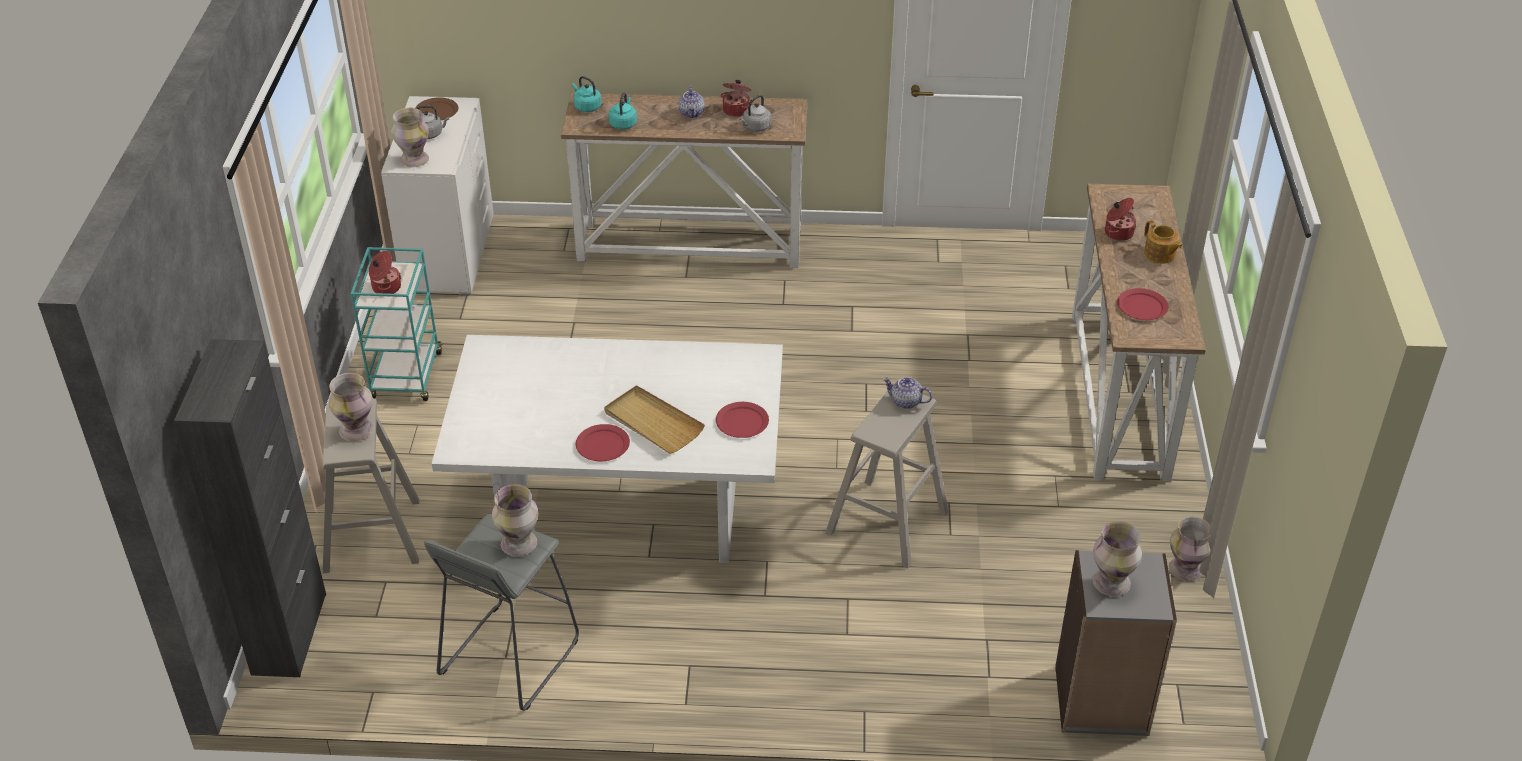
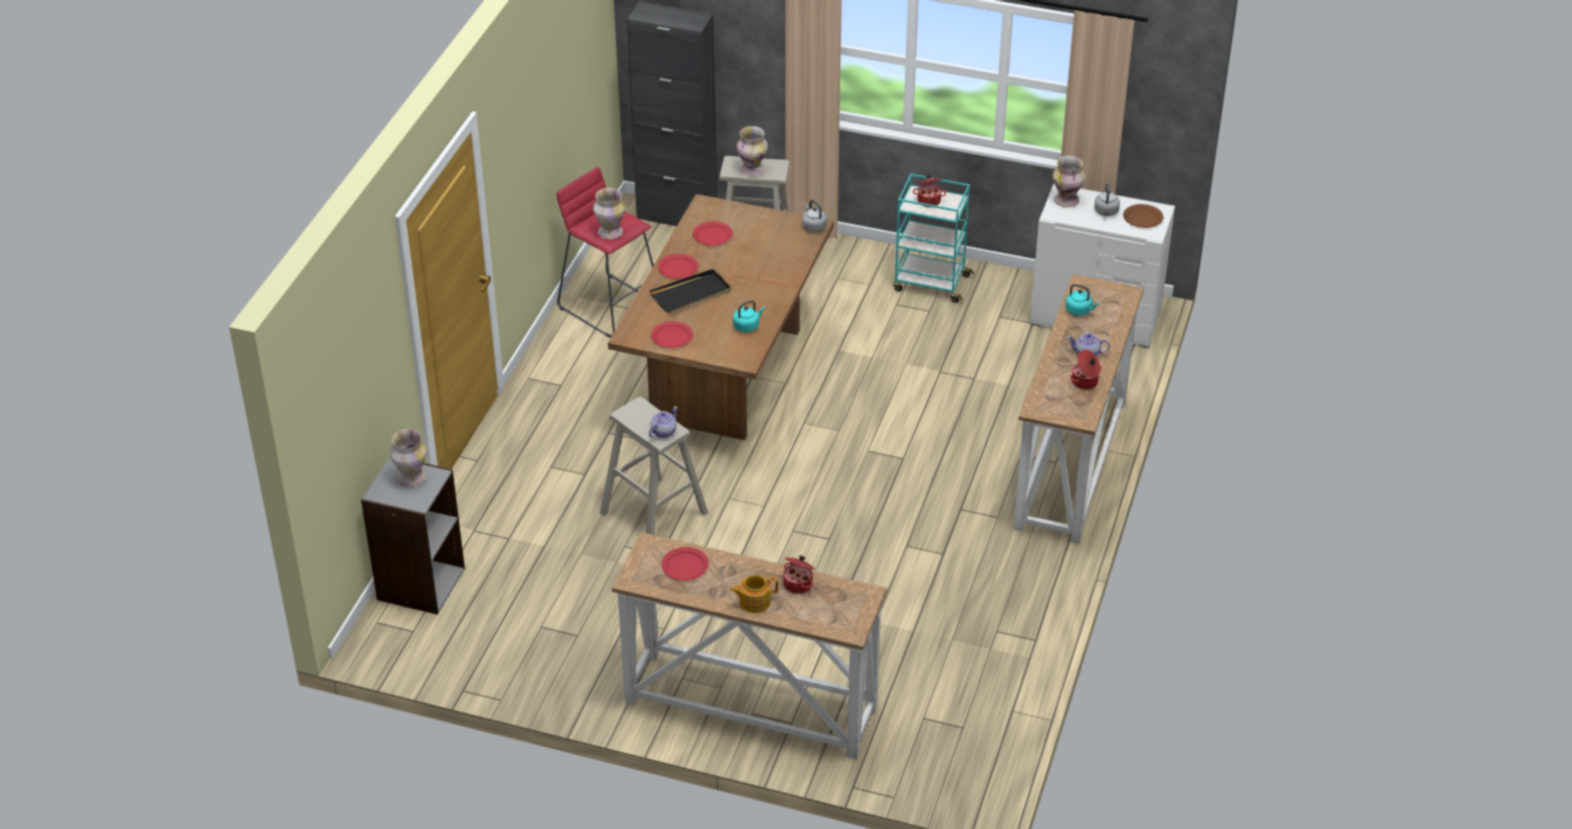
camera: 105 degrees right, 0 degrees up
grey stool [424,514,579,711] -> red stool [556,167,654,337]
white dining table [431,335,783,563] -> brown dining table [608,194,834,440]
turquoise kettle [572,76,601,112] -> turquoise kettle moved to [733,300,765,332]
beige tray [604,385,705,454] -> black tray [650,269,731,313]
grey kettle [739,95,771,132] -> grey kettle moved to [802,200,827,232]
vase [1169,516,1211,581] -> none
none -> red plate [693,221,733,246]

